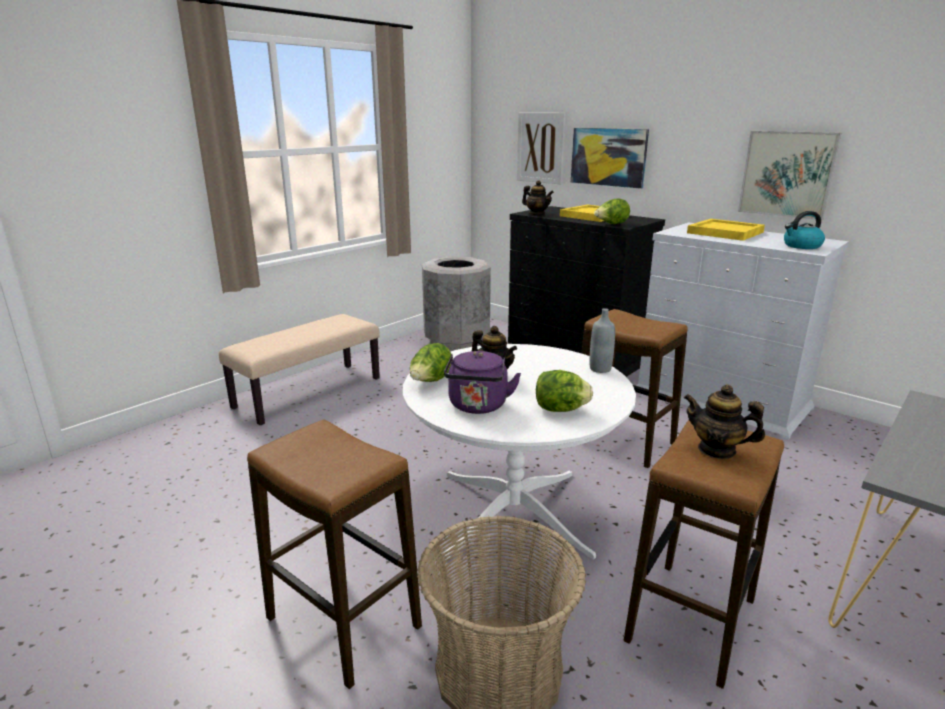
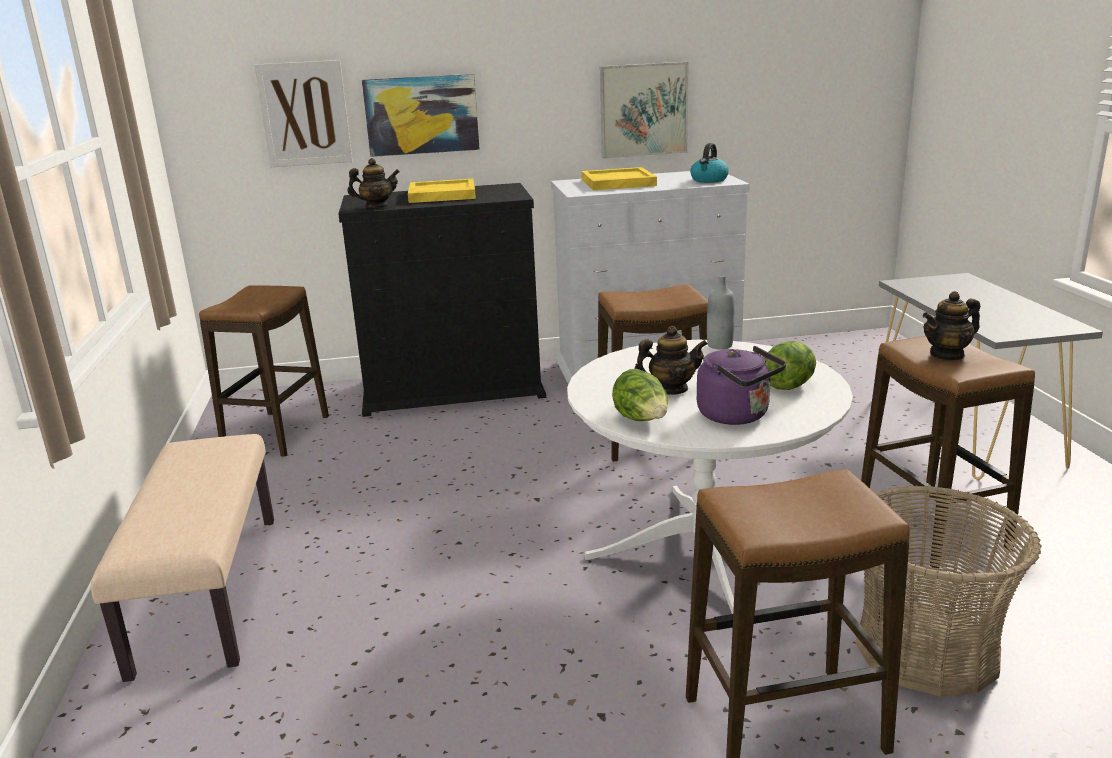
camera: 50 degrees left, 0 degrees up
grey trash can [422,256,491,352] -> stool [199,285,329,457]
lettuce [594,198,630,224] -> none

